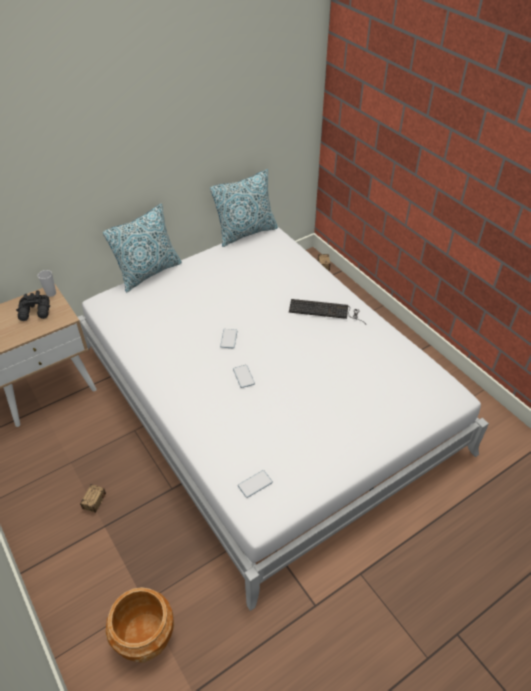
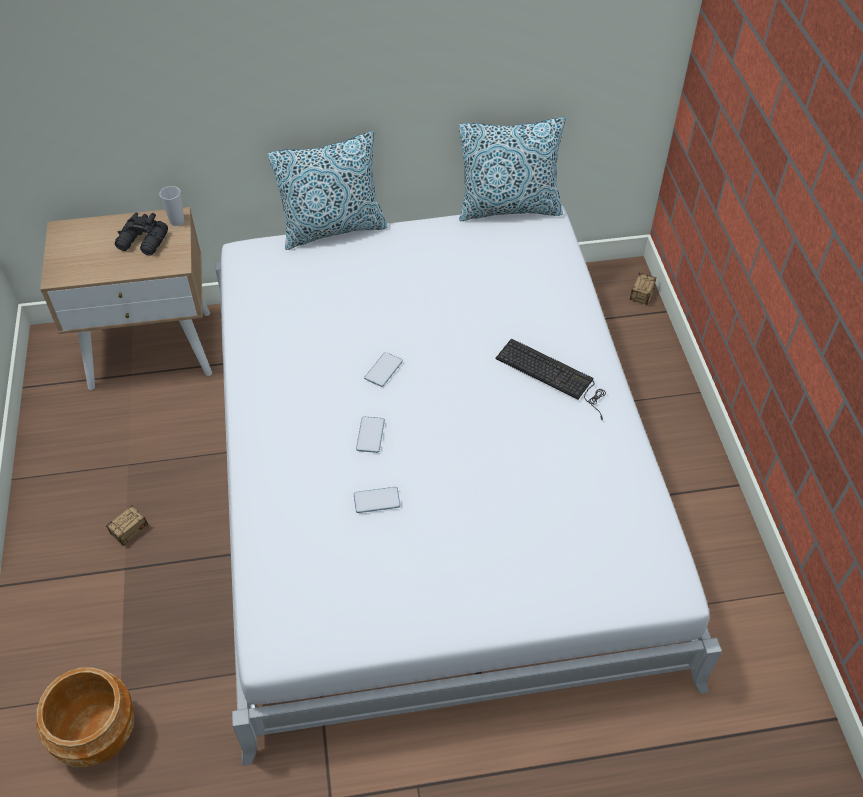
camera: 25 degrees right, 5 degrees up
phone [238,470,273,498] -> phone moved to [354,487,400,513]

